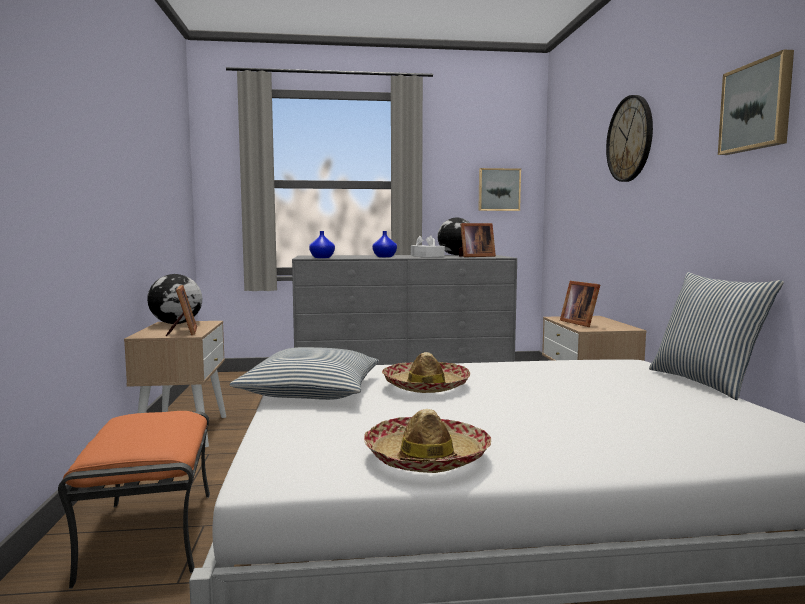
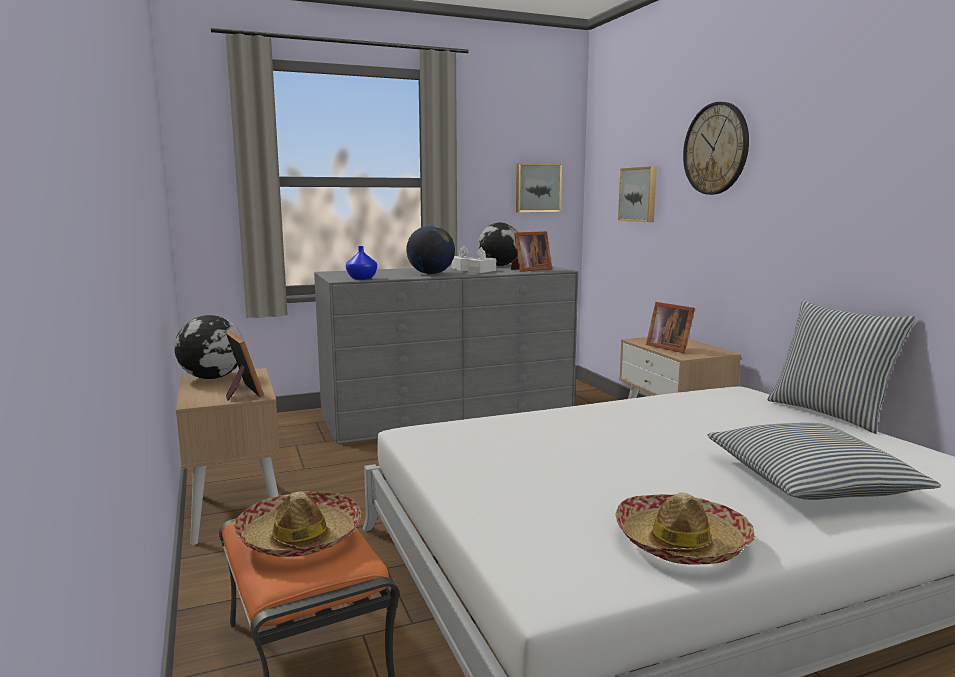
camera: 15 degrees left, 5 degrees up
pillow [229,347,379,400] -> pillow moved to [707,423,941,500]
blue vase [372,231,397,257] -> globe [406,226,455,274]
hat [382,352,470,393] -> hat moved to [233,491,361,557]
picture [718,50,794,155] -> picture moved to [618,166,657,222]

